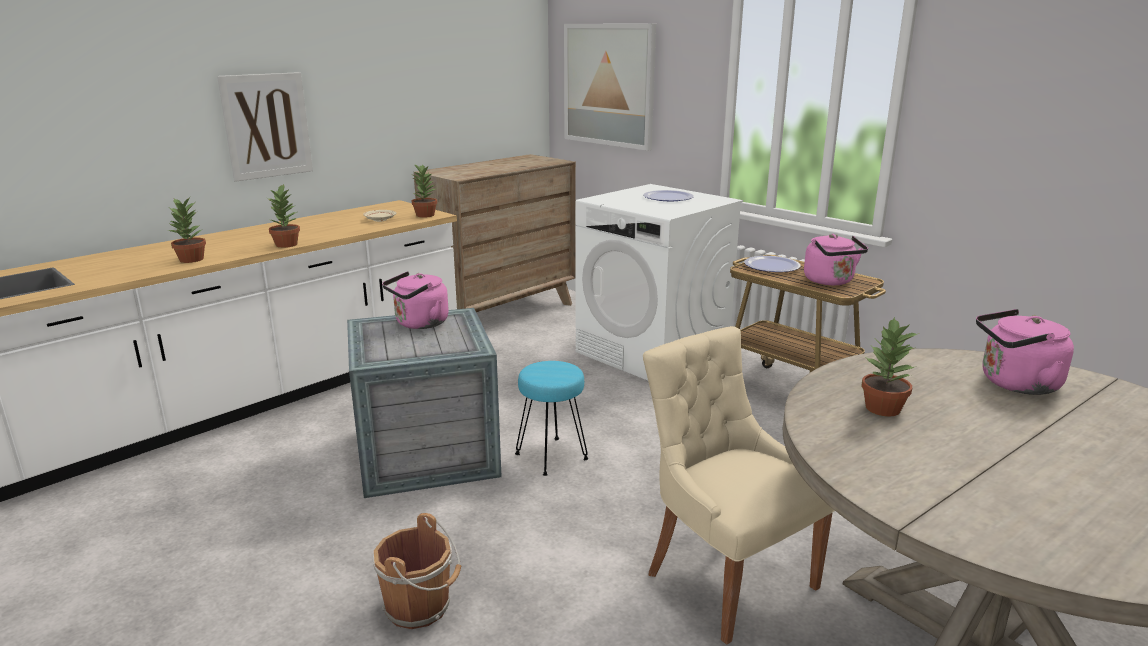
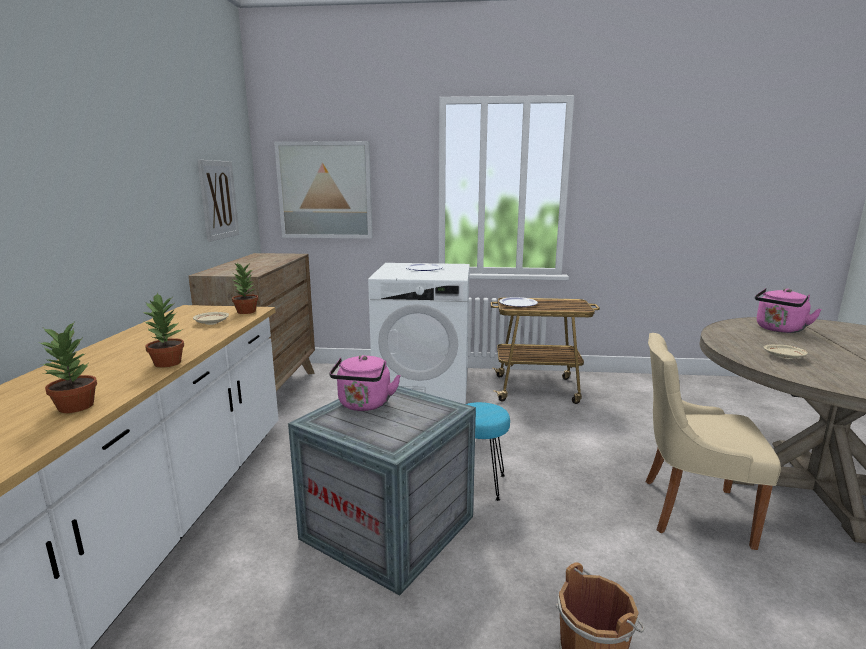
camera: 40 degrees left, 5 degrees down
picture [217,72,313,182] -> picture moved to [198,160,239,242]
pink kettle [804,234,868,285] -> none
potted plant [862,317,919,416] -> beige plate [763,344,808,359]

